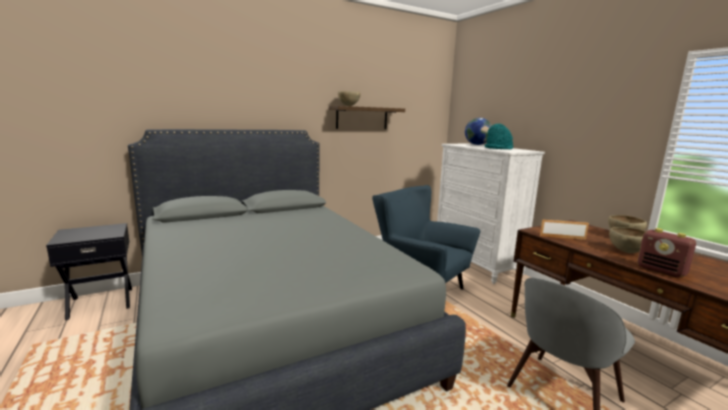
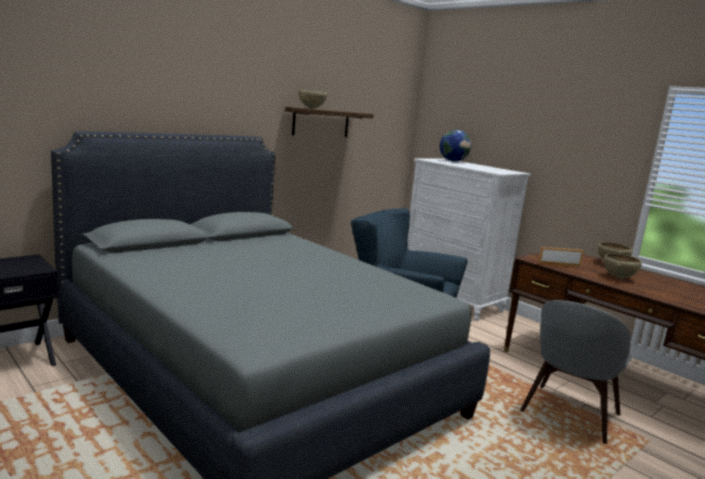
camera: 15 degrees left, 0 degrees up
turquoise hat [485,124,513,149] -> none
radio [637,228,696,278] -> none

